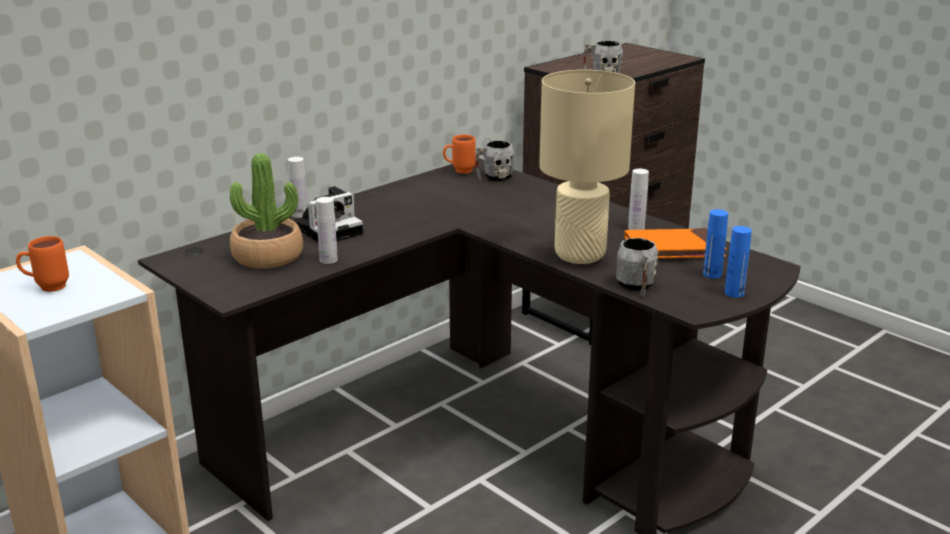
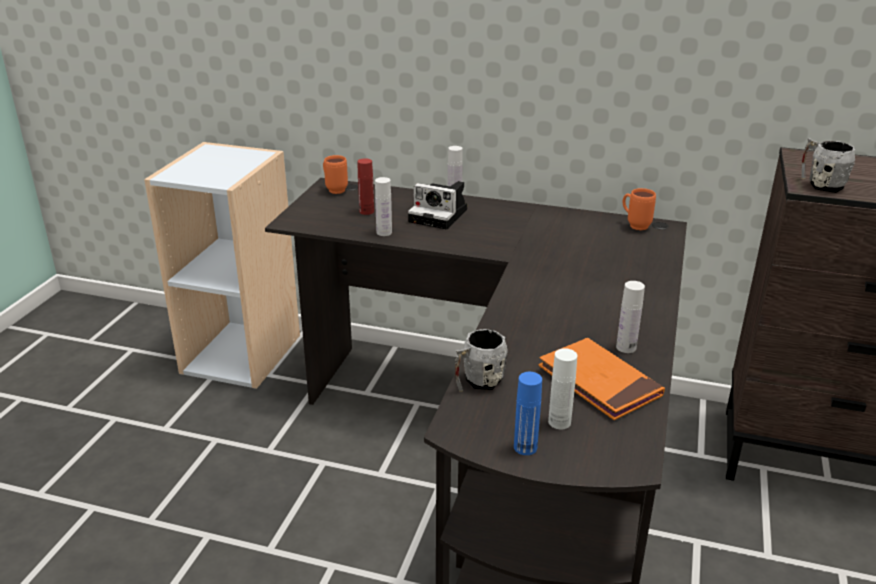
camera: 60 degrees right, 5 degrees up
orange mug [16,236,69,292] -> orange mug moved to [323,155,348,194]
potted plant [230,153,303,269] -> red bottle [358,158,374,215]
grey mug [475,141,514,181] -> none
beige table lamp [539,70,635,264] -> none
blue bottle [703,209,728,279] -> white bottle [548,348,577,429]

